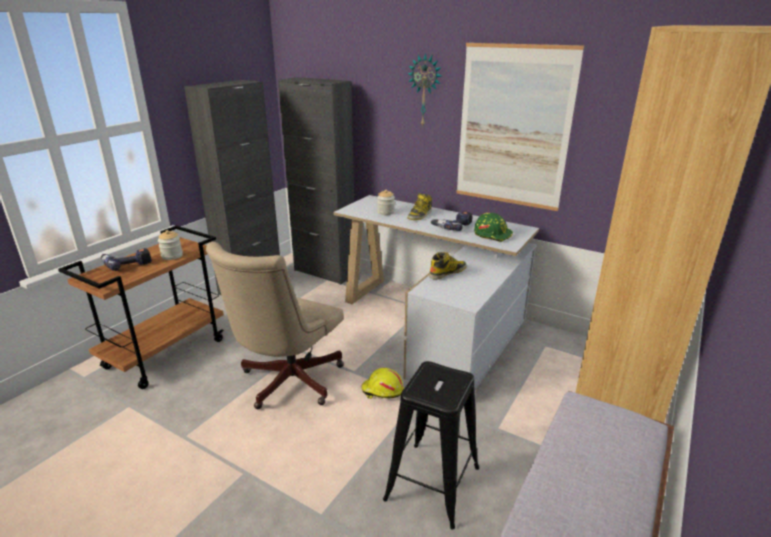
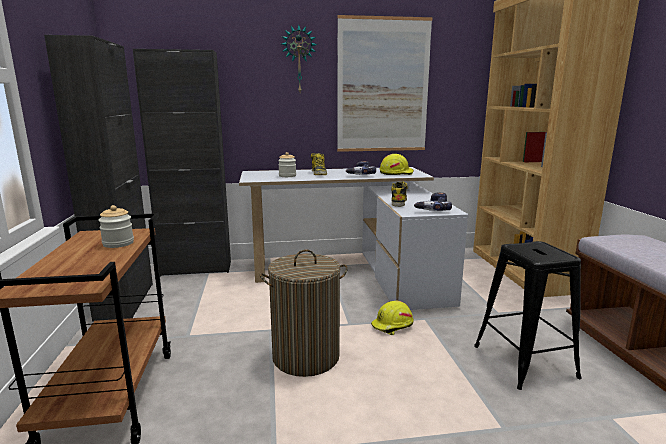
camera: 40 degrees left, 10 degrees down
power drill [101,248,152,271] -> power drill moved to [414,193,452,211]
beige office chair [206,242,344,409] -> laundry basket [260,249,348,377]
green hard hat [474,213,513,242] -> yellow hard hat [380,154,414,175]

